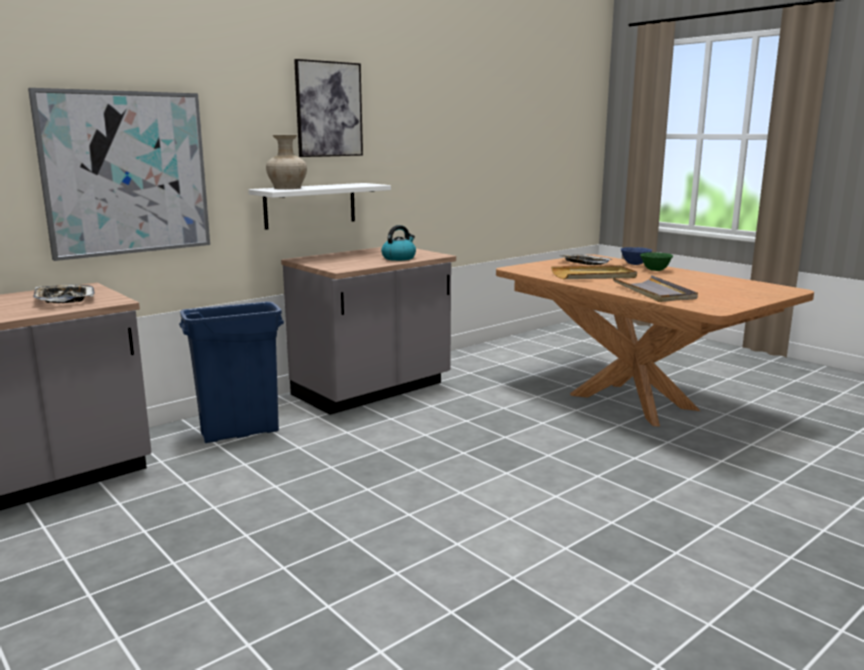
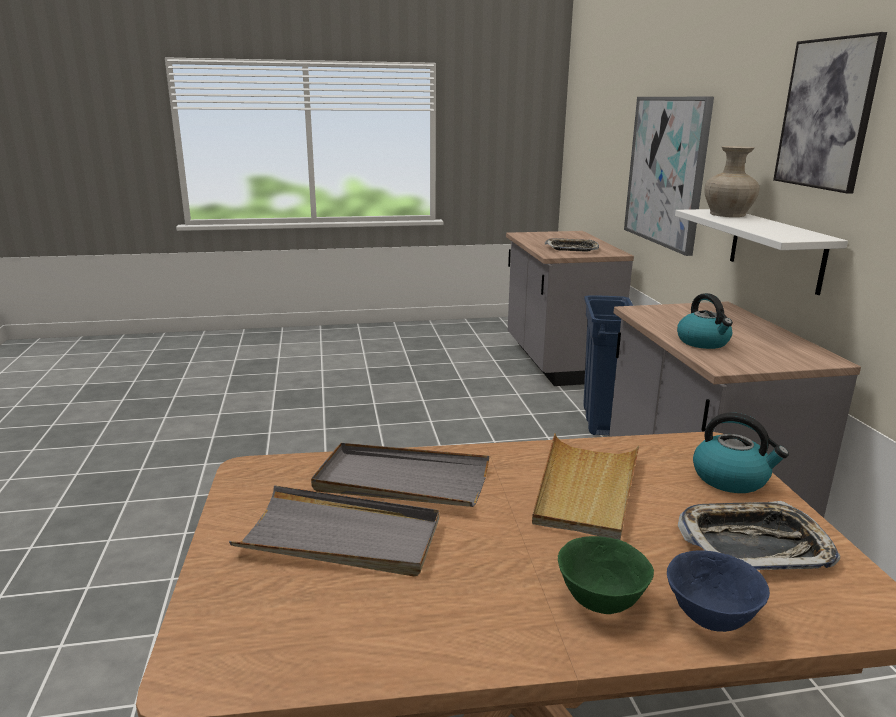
camera: 120 degrees right, 5 degrees up
none -> grey tray [229,485,439,577]
none -> kettle [693,413,789,493]

